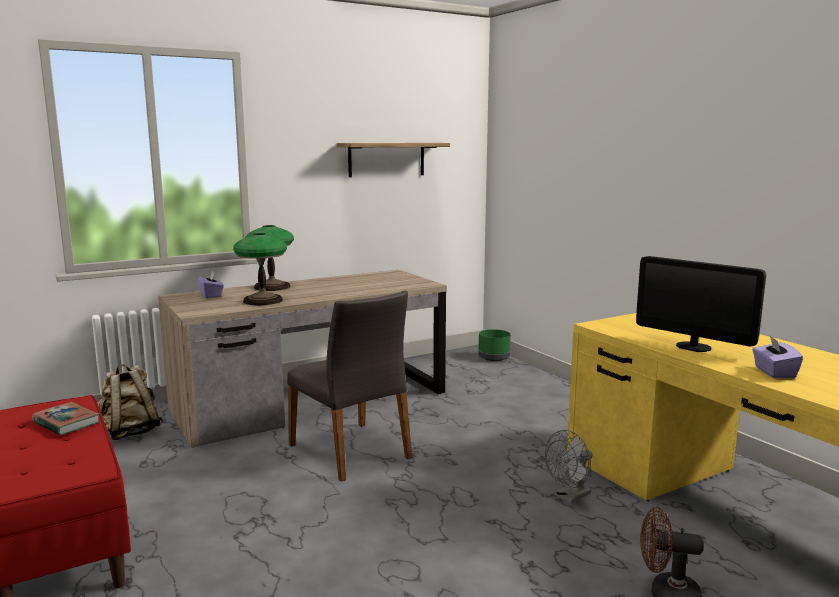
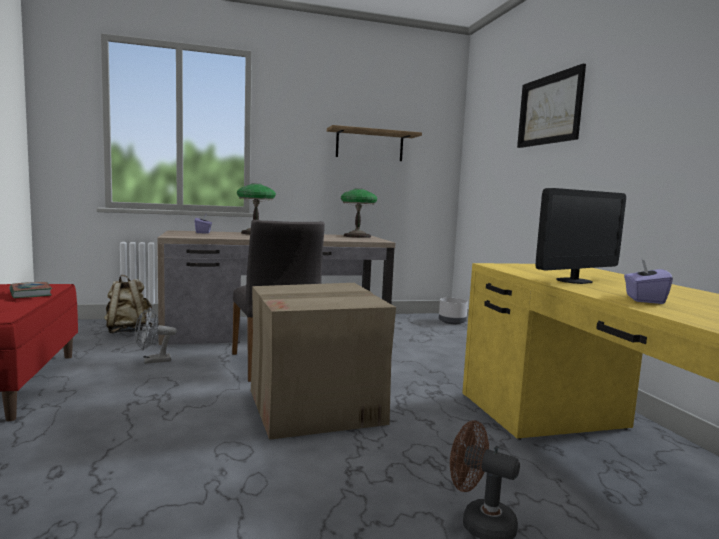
camera: 15 degrees right, 5 degrees down
table lamp [233,233,287,305] -> table lamp moved to [341,189,377,238]
green planter [478,329,511,361] -> grey planter [439,298,468,324]
grey fan [545,430,593,504] -> grey fan moved to [135,307,177,364]
monitor [636,256,766,352] -> monitor turned 90 degrees counterclockwise [536,188,626,284]
none -> cardboard box [251,283,396,440]
none -> picture [517,64,586,148]

